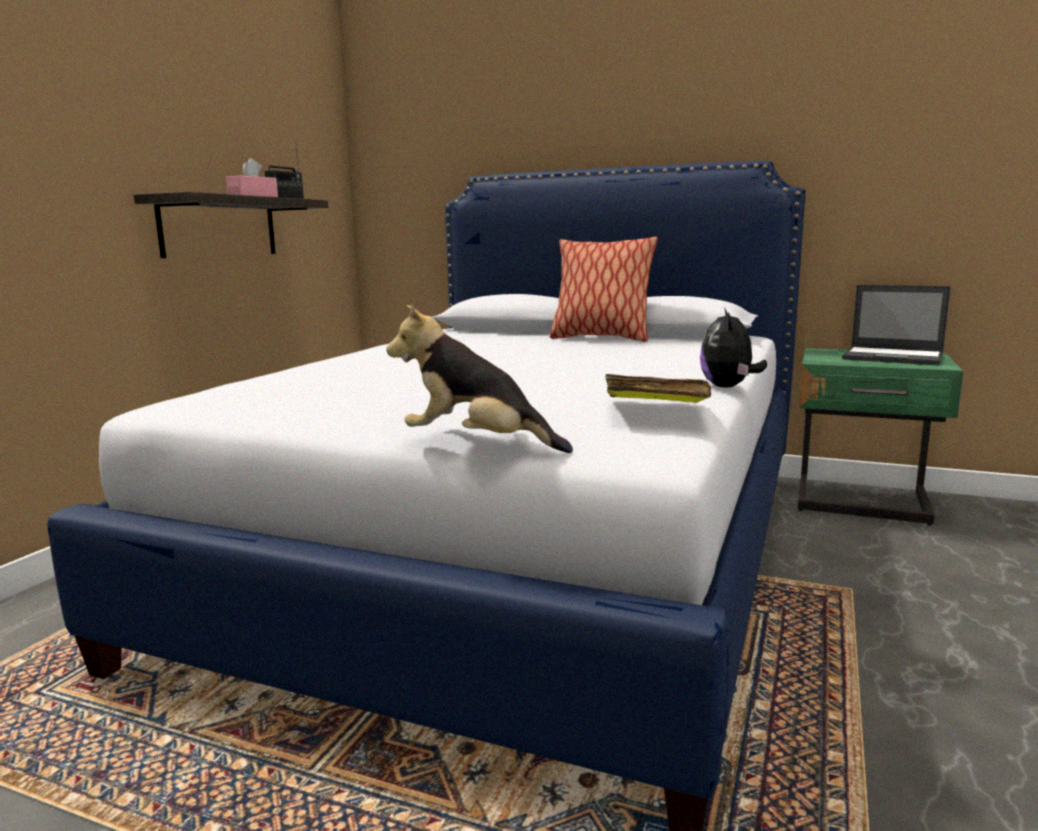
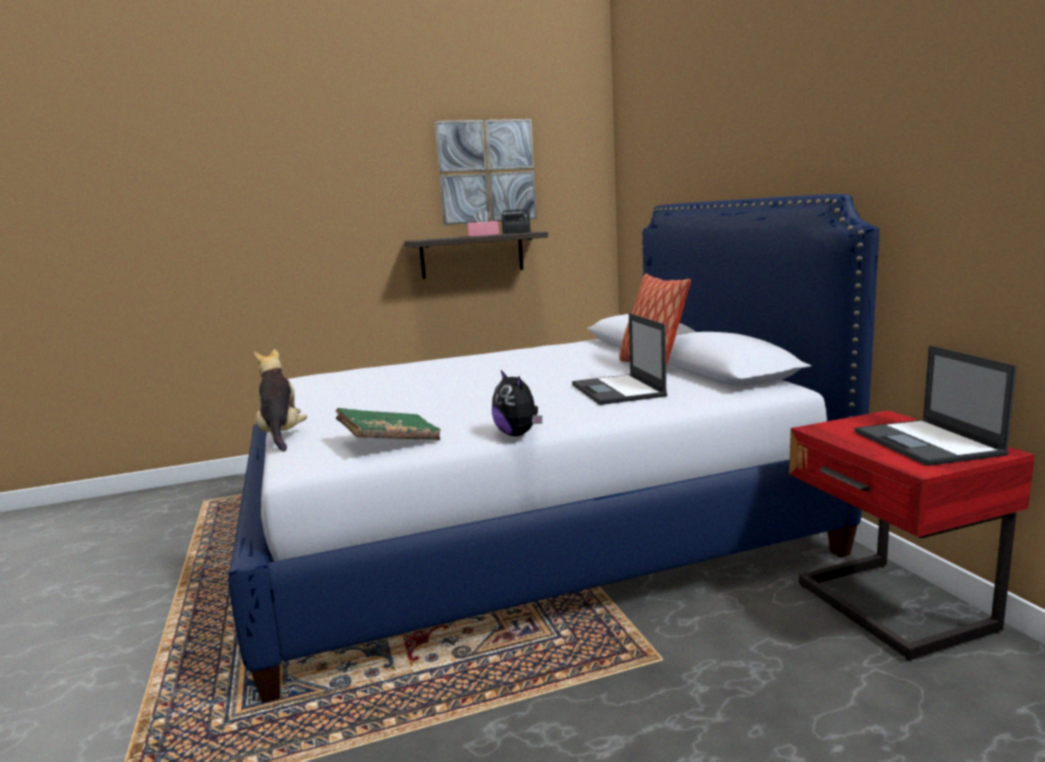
camera: 50 degrees right, 0 degrees up
yellow book [605,374,711,403] -> green book [335,408,441,440]
plush toy [700,307,767,387] -> plush toy turned 90 degrees counterclockwise [492,370,542,436]
green nightstand [798,348,964,526] -> red nightstand [789,410,1035,661]
none -> picture [435,119,537,225]
none -> laptop [572,313,667,405]

